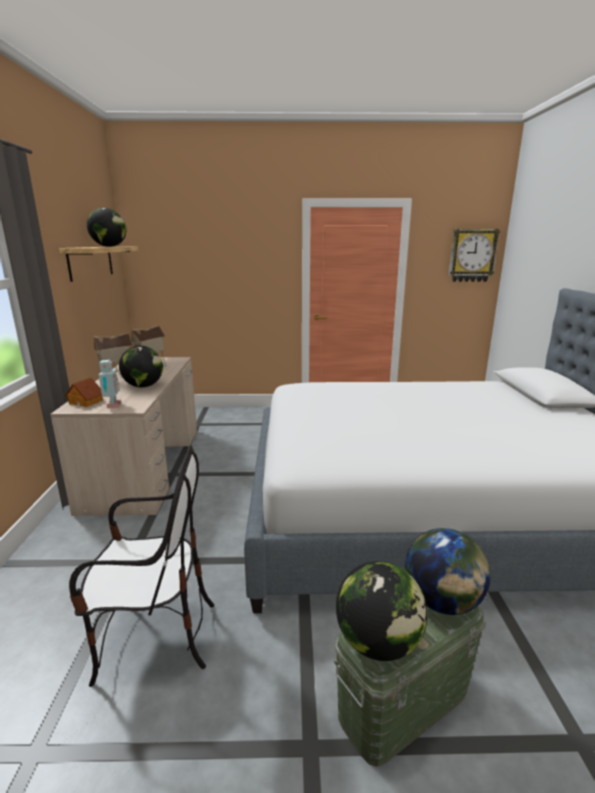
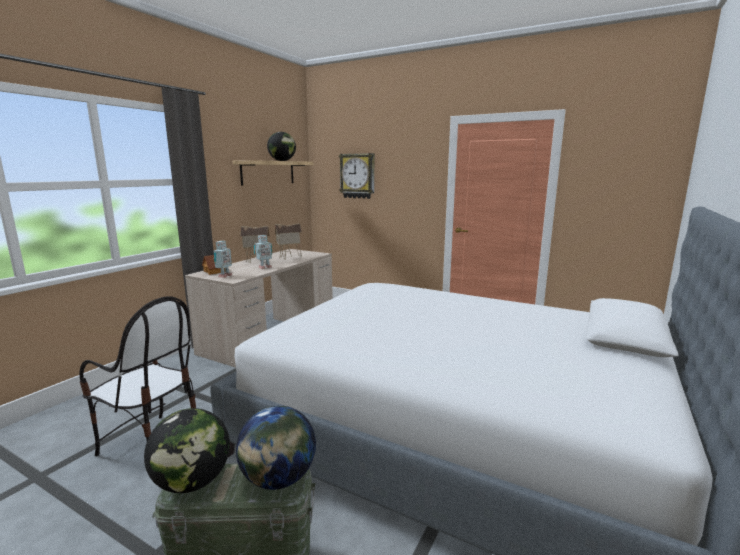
camera: 30 degrees right, 5 degrees down
globe [119,346,163,387] -> toy robot [254,235,272,269]
wall clock [449,229,500,282] -> wall clock moved to [339,153,374,199]

